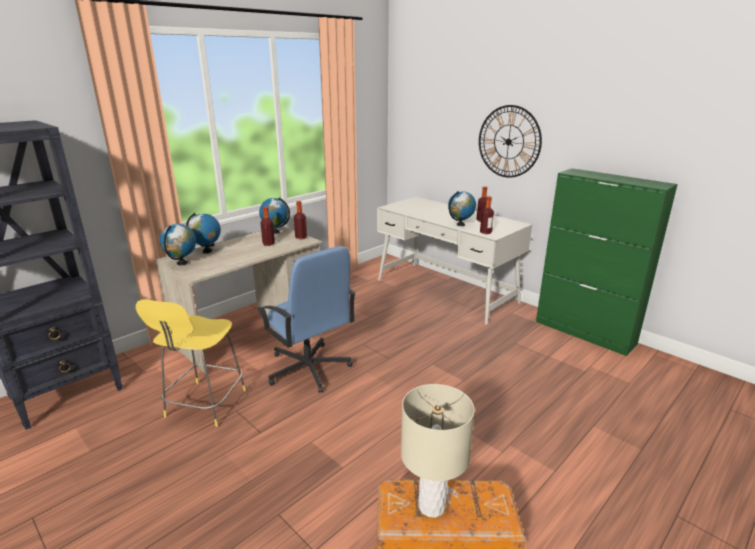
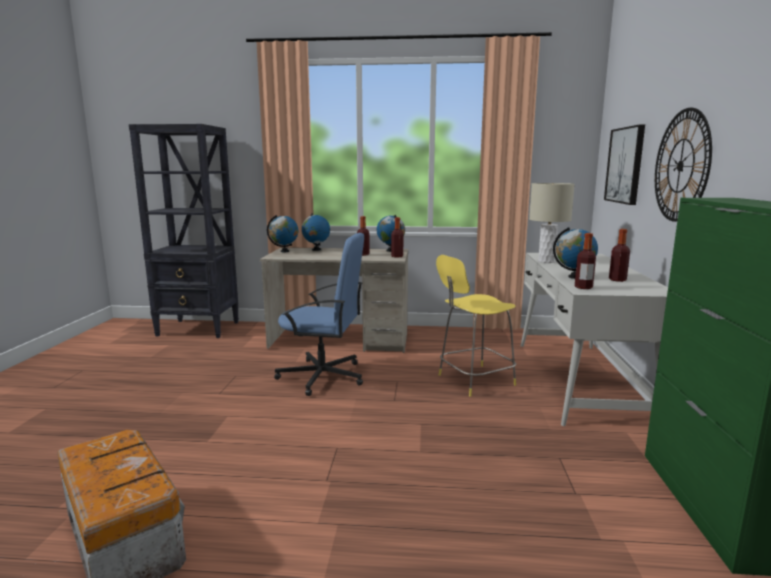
camera: 50 degrees right, 10 degrees down
yellow stool [136,299,246,427] -> yellow stool moved to [436,255,516,397]
blue office chair [258,246,356,393] -> blue office chair turned 90 degrees counterclockwise [274,233,364,396]
beige table lamp [401,384,474,518] -> beige table lamp moved to [529,183,575,263]
none -> picture [604,124,645,205]

